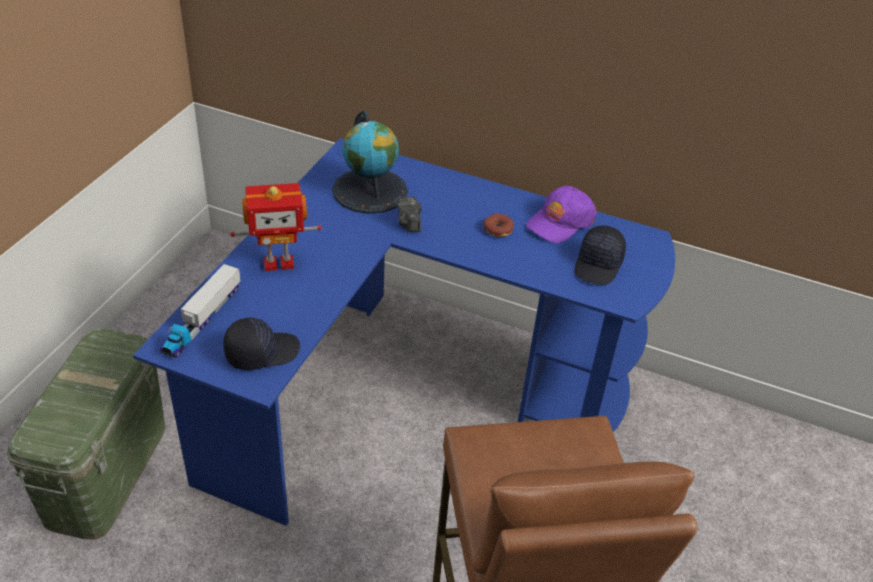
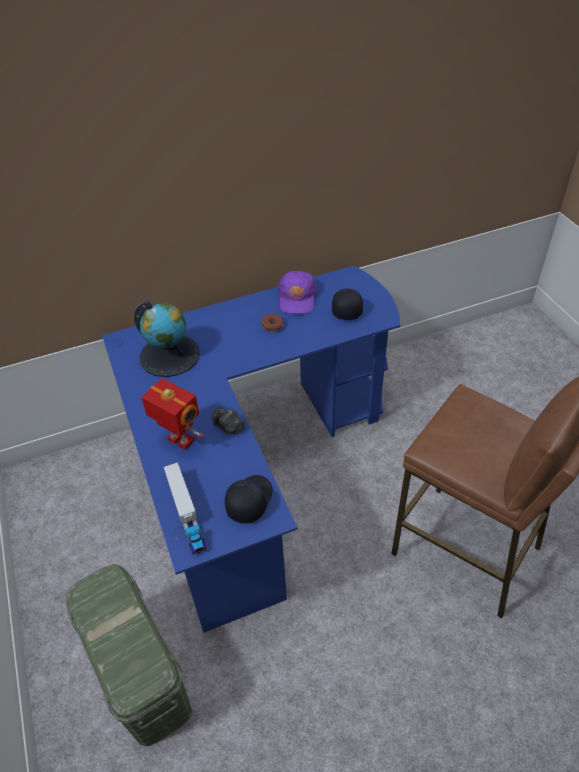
camera: 40 degrees left, 5 degrees up
toy robot [230,183,322,271] -> toy robot turned 90 degrees counterclockwise [141,378,204,450]
camera [398,197,422,232] -> camera moved to [212,407,245,434]
black cap [574,225,626,285] -> black cap turned 150 degrees counterclockwise [332,289,363,320]

